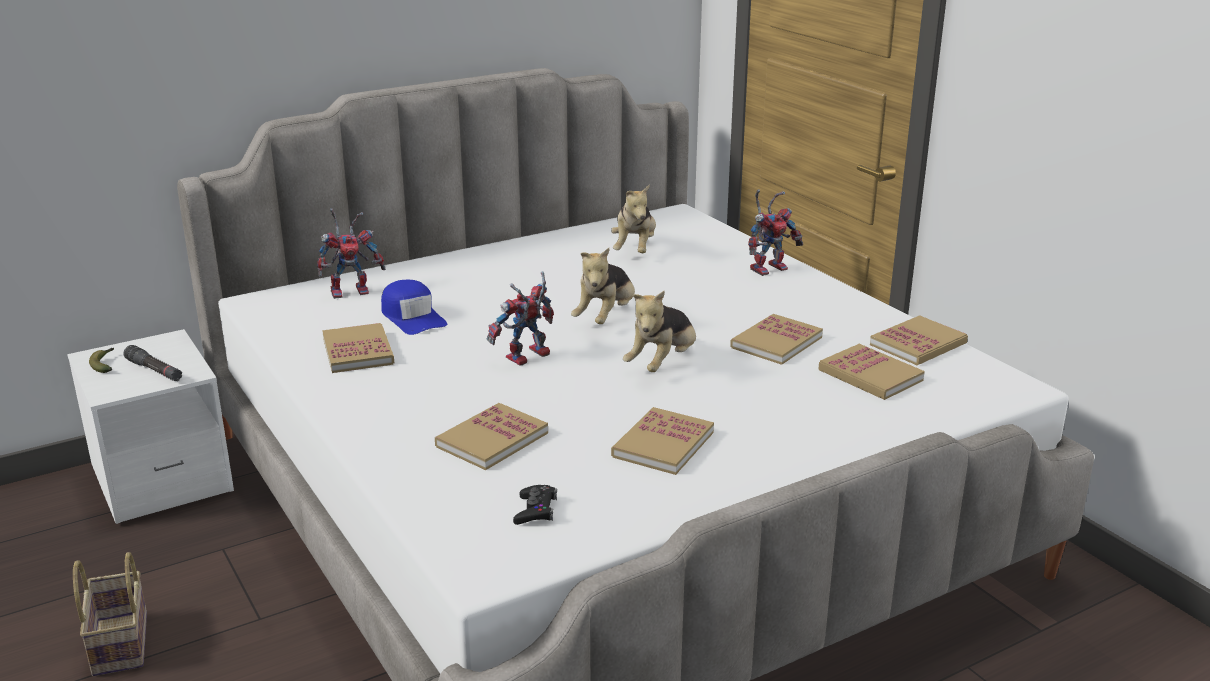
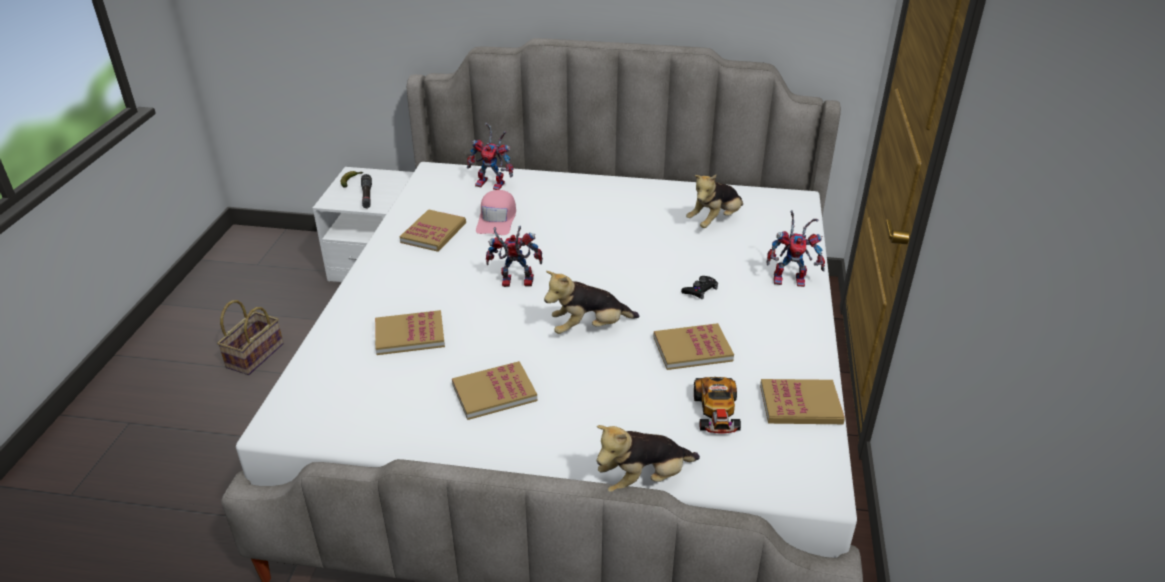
camera: 40 degrees right, 10 degrees up
blue cap [381,280,447,335] -> pink cap [476,190,516,235]
black game controller [513,485,557,525] -> black game controller moved to [681,276,718,299]
plush toy [571,248,635,324] -> plush toy moved to [597,425,700,492]
book [818,344,925,400] -> toy car [694,377,741,434]

